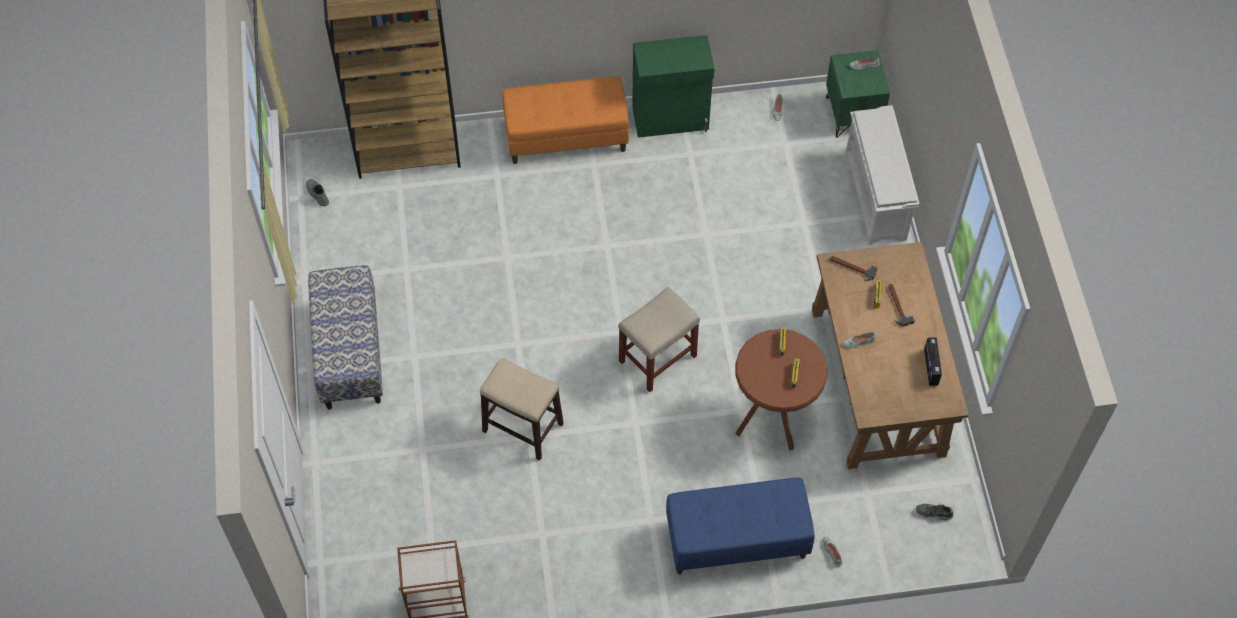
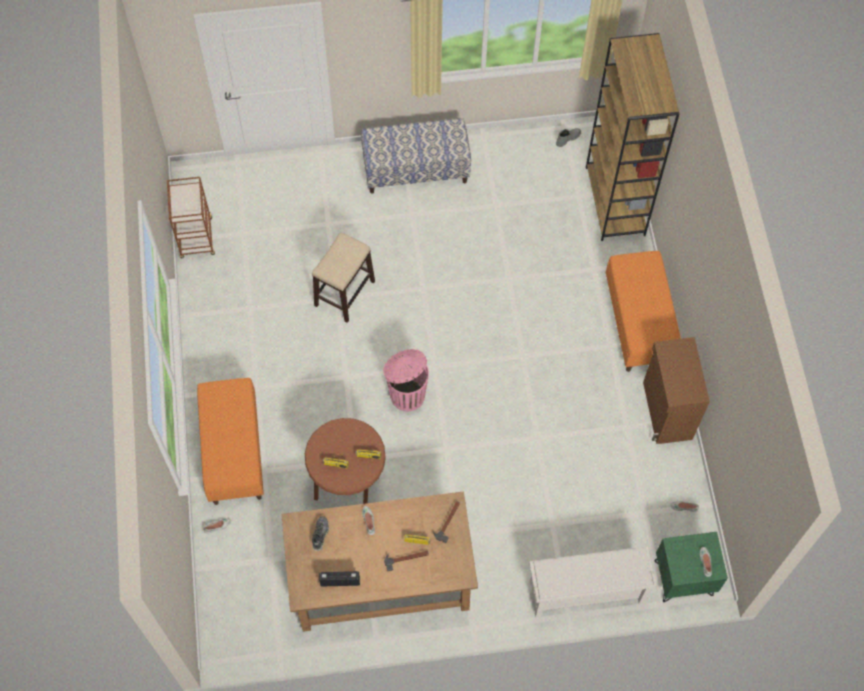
camera: 90 degrees right, 5 degrees up
beige stool [618,287,700,392] -> pink trash can [383,349,429,411]
green cabinet [632,35,714,138] -> brown cabinet [643,337,710,444]
blue bench [666,478,815,575] -> orange bench [197,378,264,505]
shoe [916,504,953,521] -> shoe moved to [312,516,329,551]

